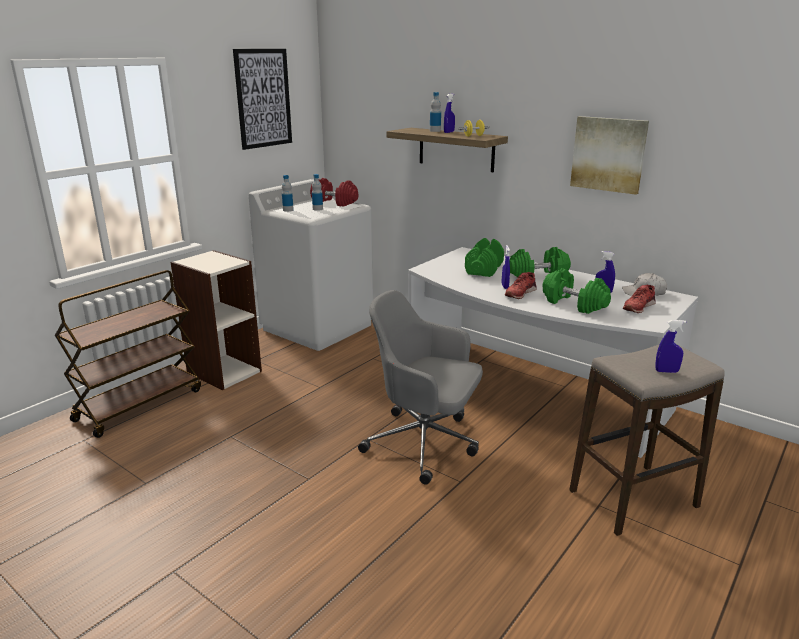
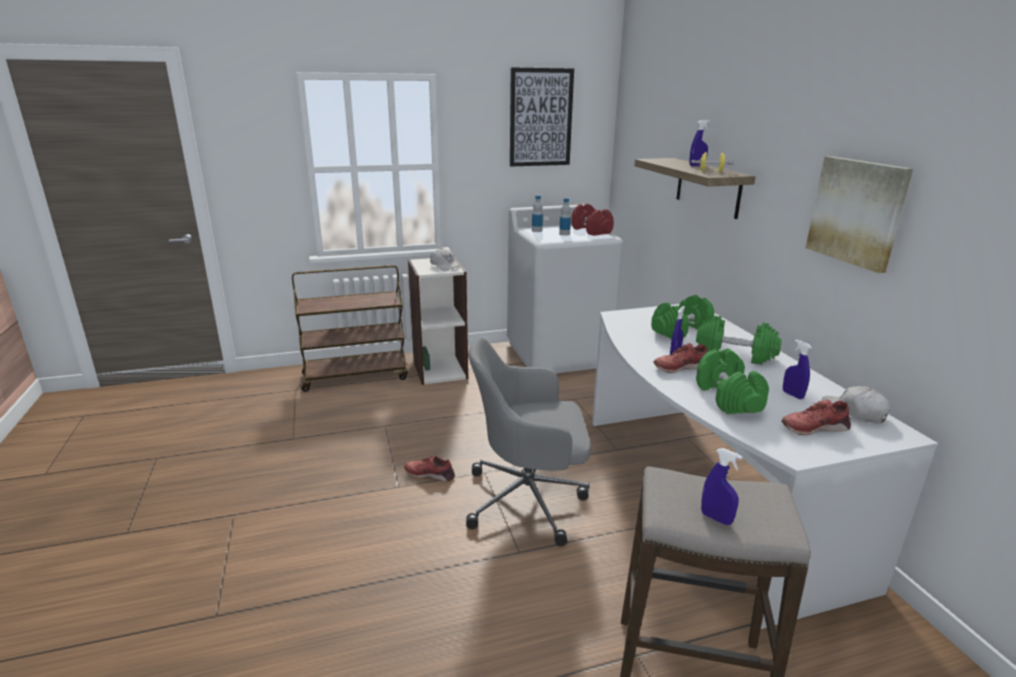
camera: 35 degrees right, 0 degrees up
grey office chair [358,290,483,485] -> grey office chair turned 60 degrees counterclockwise [466,338,591,546]
bottle [430,92,441,132] -> none
none -> red shoe [404,456,455,481]
none -> white cap [430,248,461,271]

